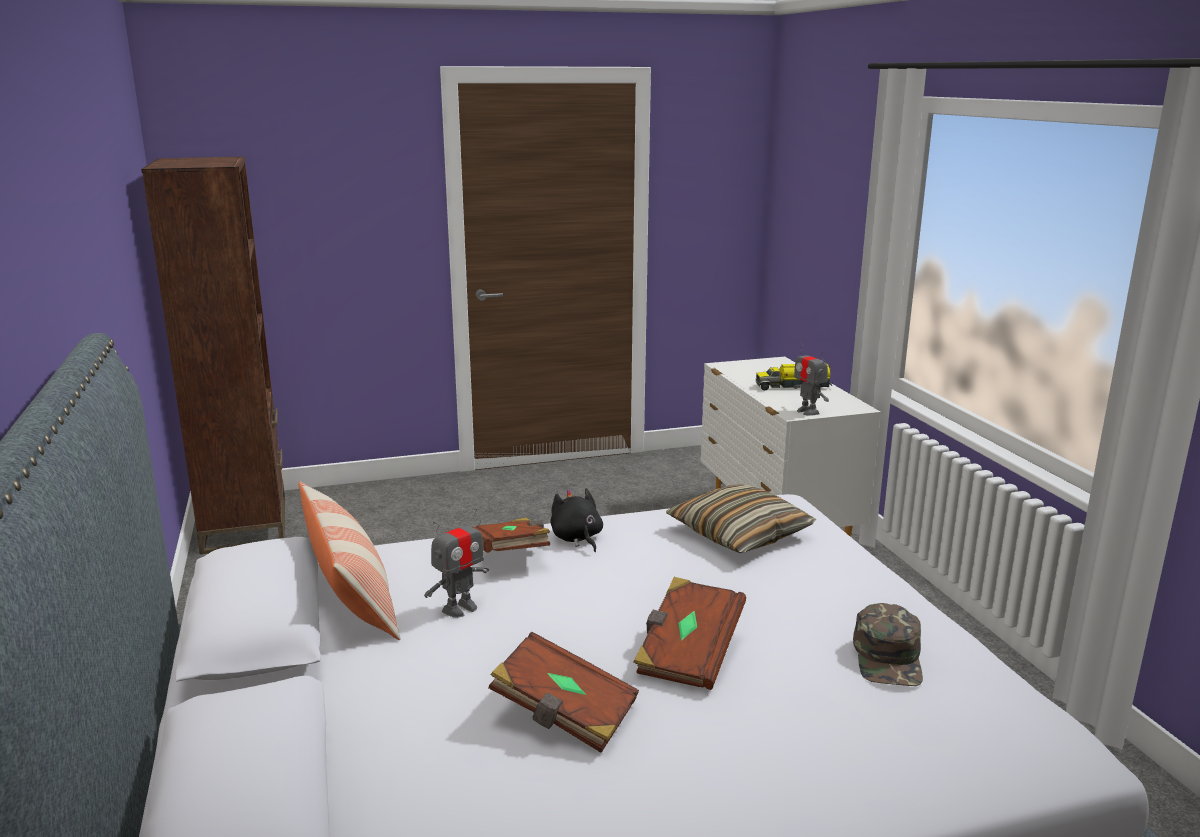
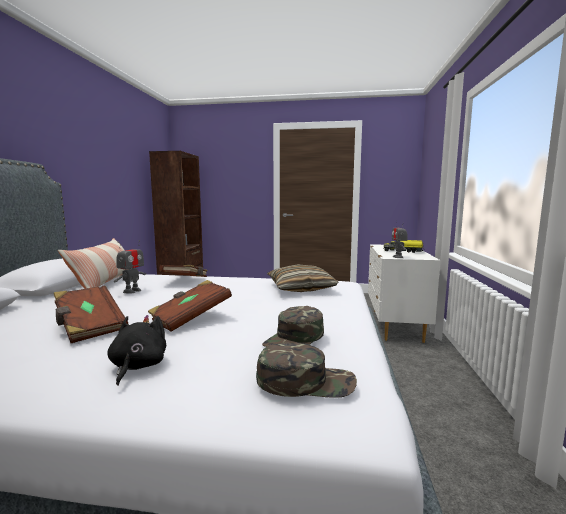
camera: 25 degrees right, 10 degrees down
toy robot [424,508,489,618] -> toy robot turned 45 degrees counterclockwise [114,240,146,294]
black plush toy [550,488,603,552] -> black plush toy moved to [107,315,166,386]
none -> green cap [256,343,357,398]

